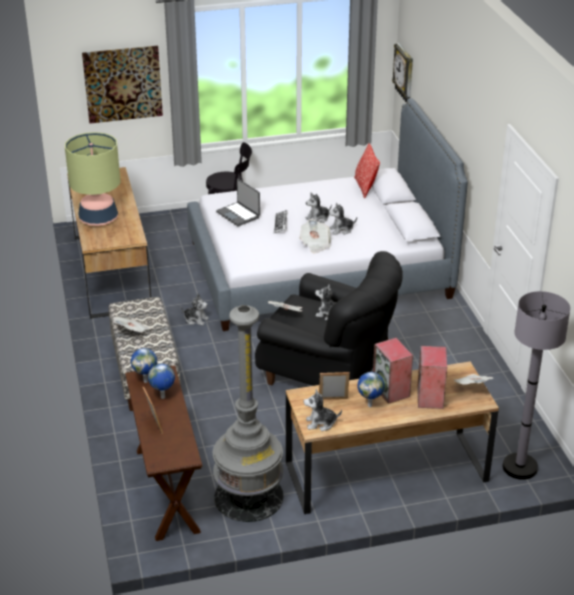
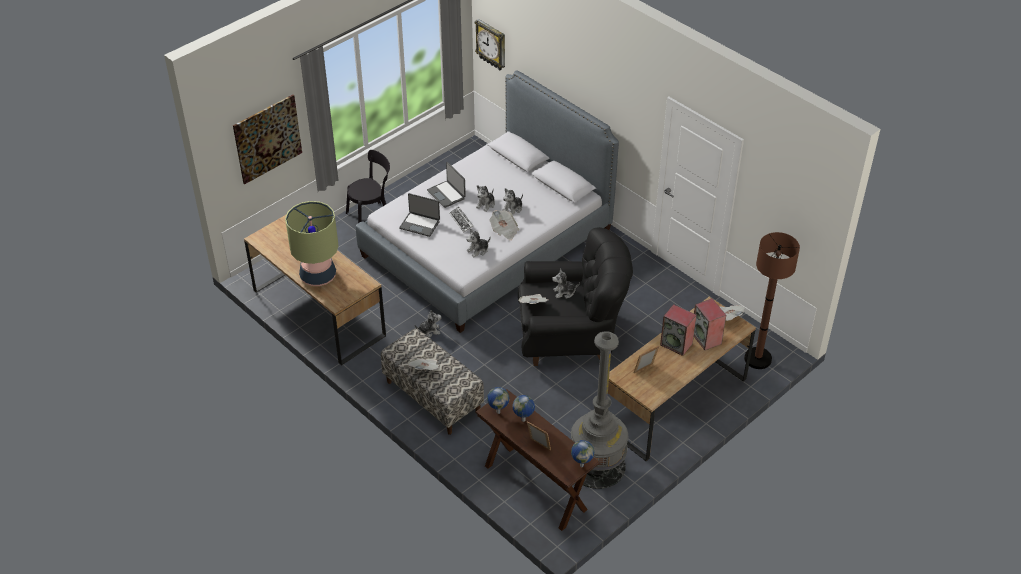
camera: 30 degrees left, 10 degrees up
plush toy [304,389,342,431] -> plush toy moved to [466,228,491,258]
pillow [354,143,380,198] -> none
globe [357,372,385,407] -> globe moved to [571,440,594,467]
grey floor lamp [503,291,571,480] -> brown floor lamp [744,232,800,369]
none -> laptop [427,162,466,208]

